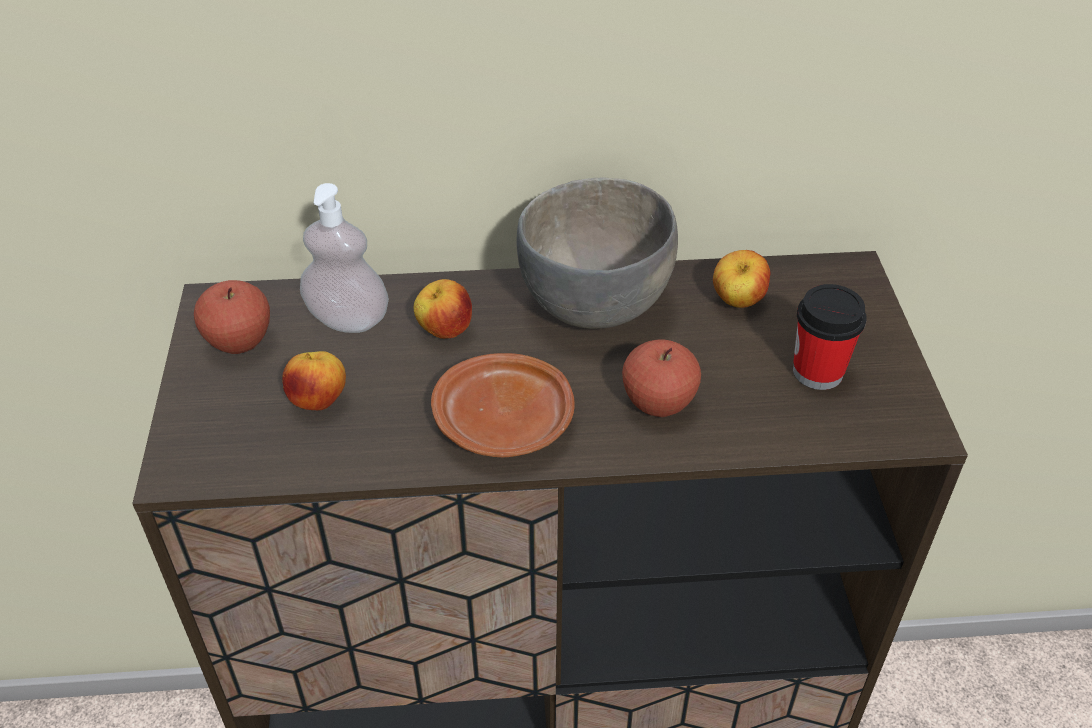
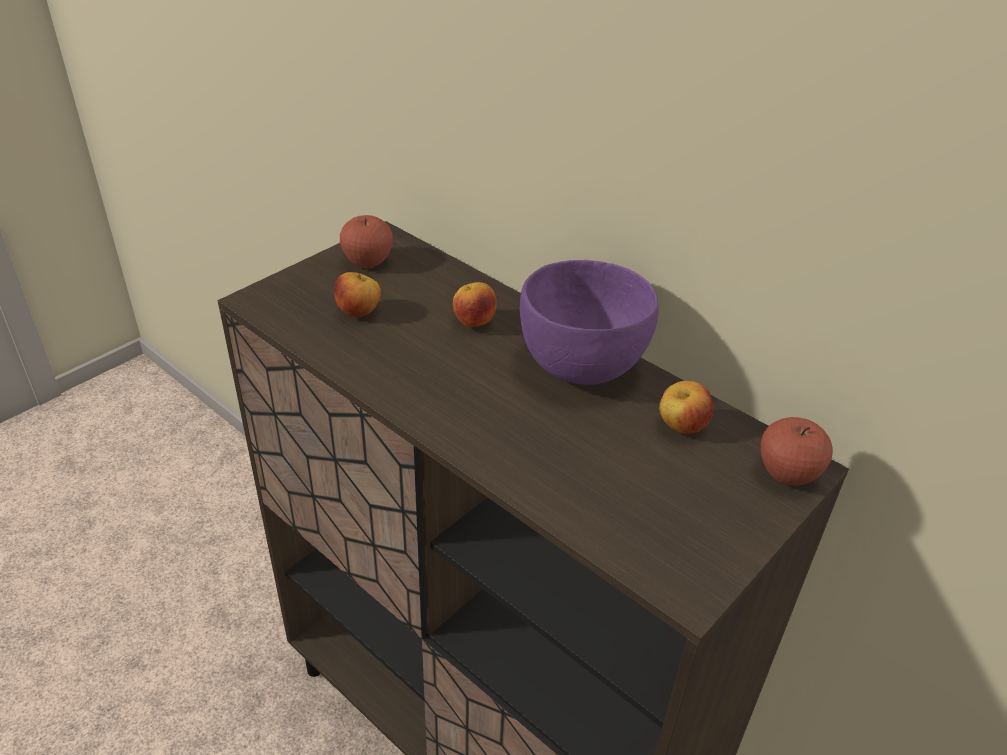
camera: 45 degrees right, 5 degrees down
soap dispenser [300,183,389,333] -> none
brown plate [431,353,575,457] -> none
grey bowl [516,177,678,329] -> purple bowl [520,260,659,385]
apple [622,339,701,417] -> apple moved to [761,417,833,486]
cup [793,284,866,390] -> none

